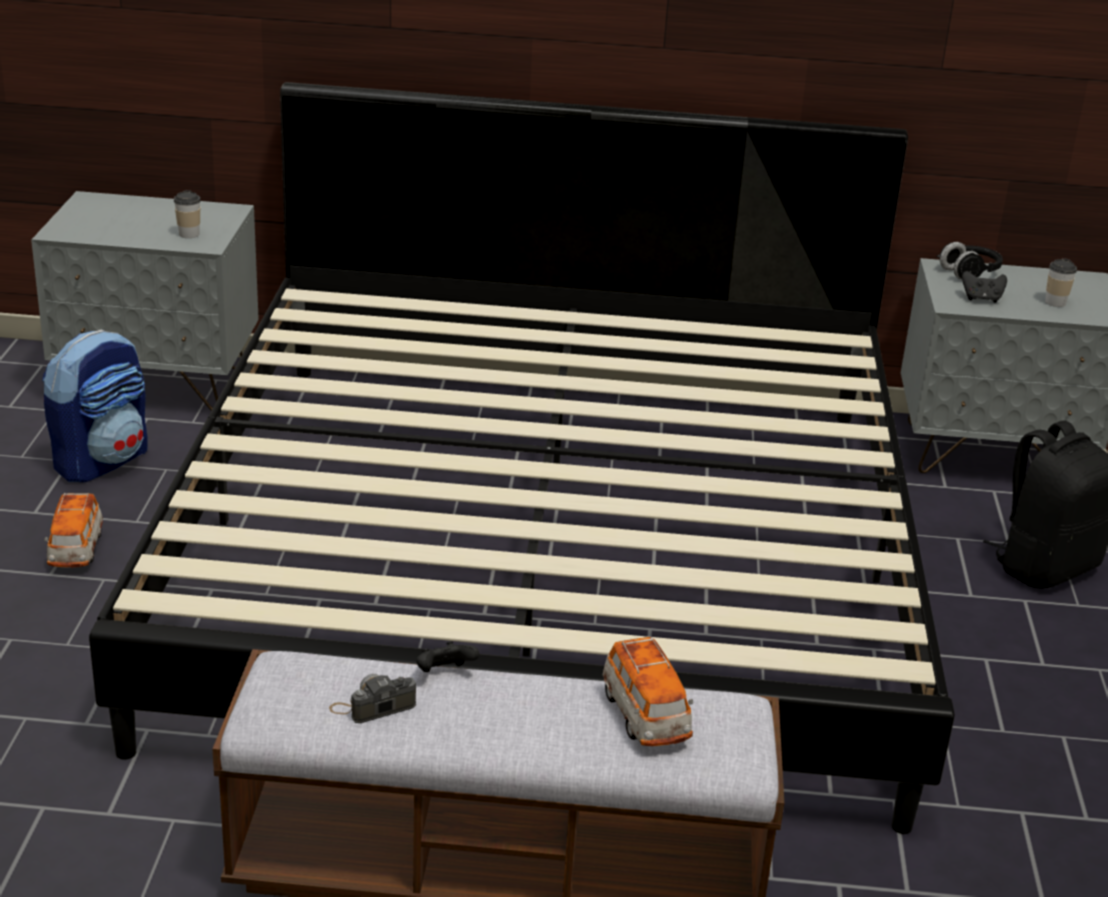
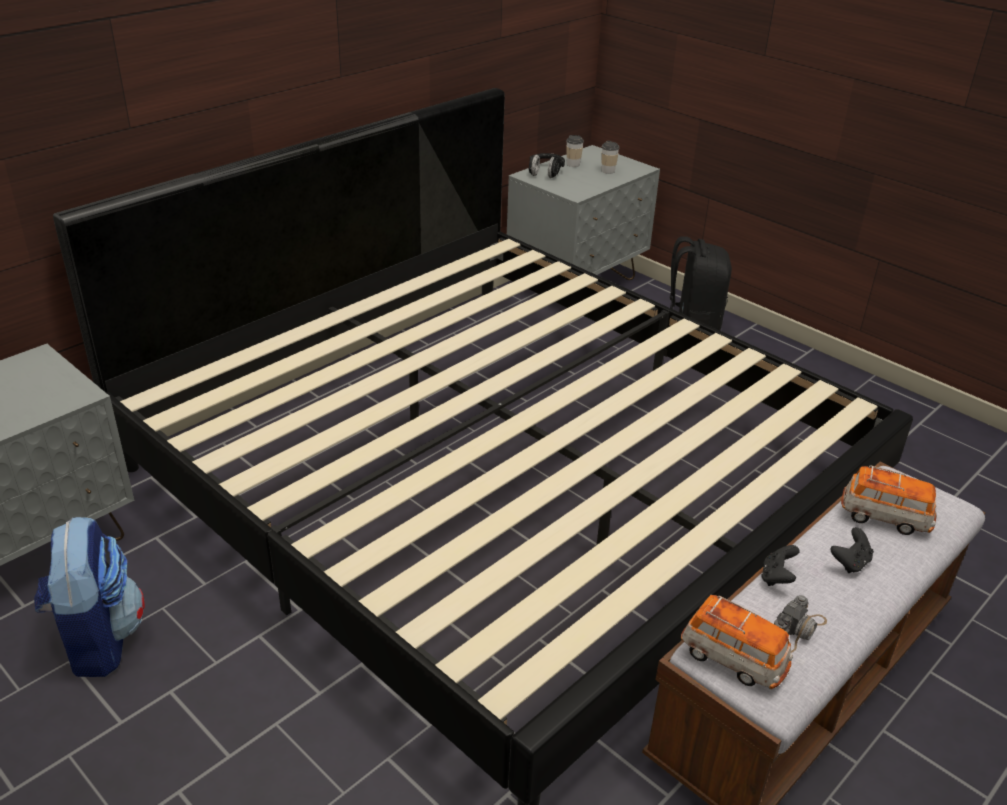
camera: 50 degrees left, 5 degrees up
toy car [44,493,103,568] -> toy car moved to [681,595,793,689]
cup [174,190,201,238] -> cup moved to [566,135,584,167]
camera [329,674,416,723] -> camera turned 150 degrees counterclockwise [774,595,827,653]
black game controller [962,271,1007,303] -> black game controller moved to [830,527,874,574]

